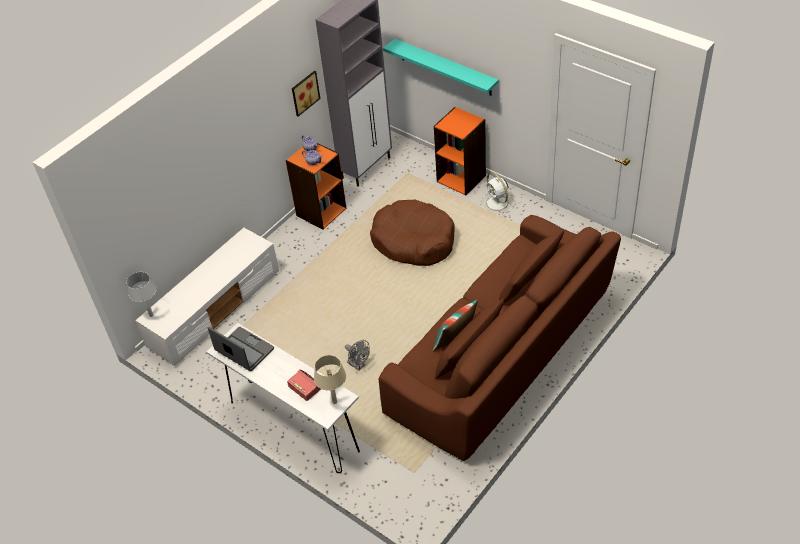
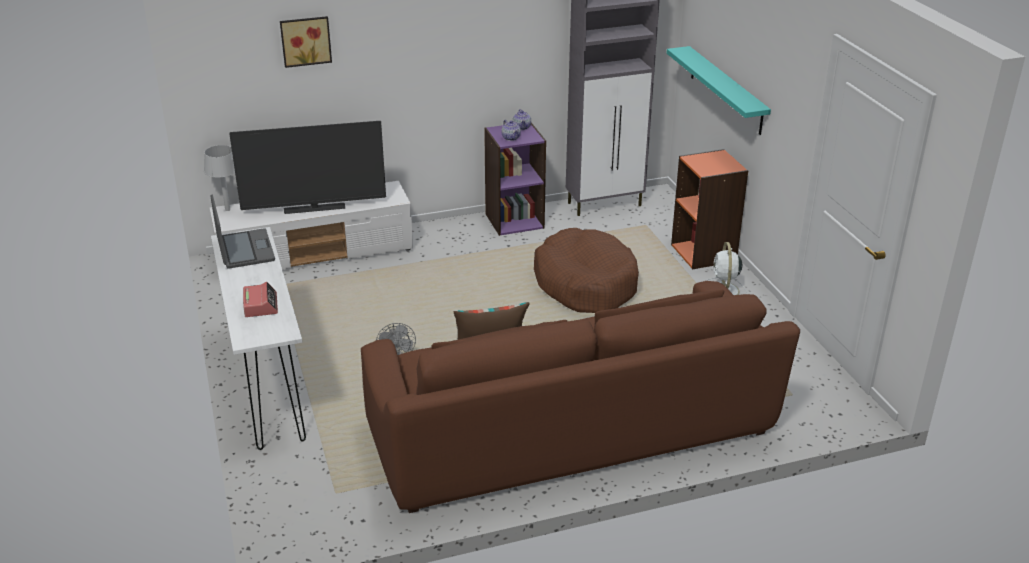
camera: 30 degrees right, 15 degrees down
orange bookcase [285,143,347,230] -> purple bookcase [484,123,546,236]
picture [292,70,320,117] -> picture moved to [280,16,332,68]
beige table lamp [314,355,346,404] -> none
none -> television [229,121,386,214]

